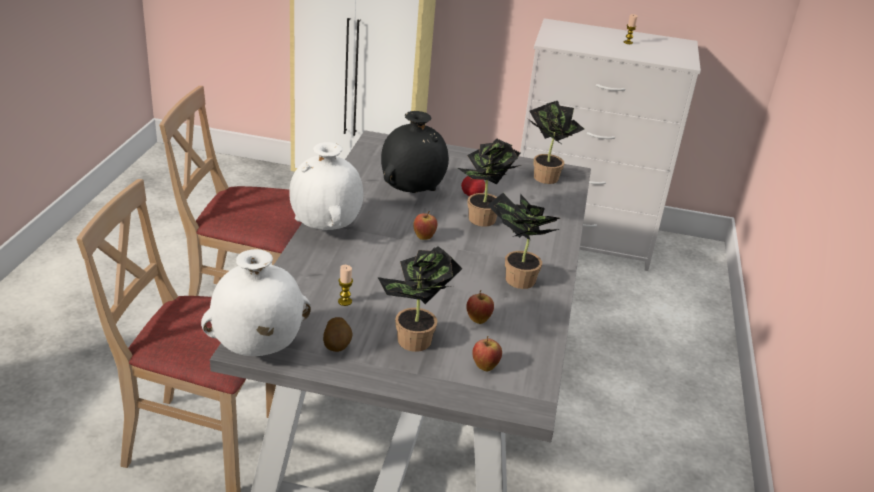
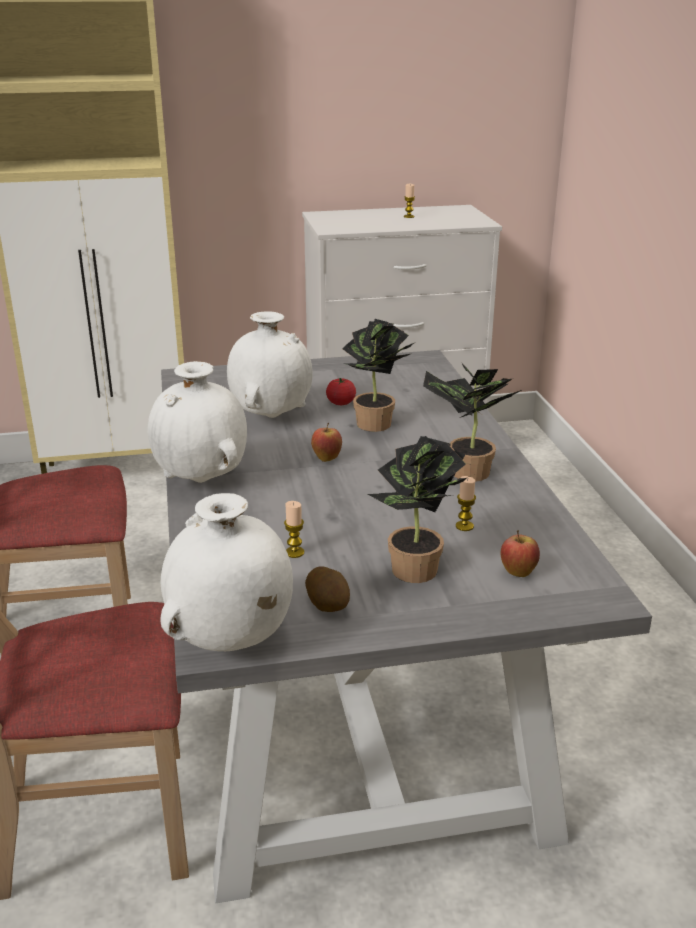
camera: 20 degrees left, 5 degrees down
black vase [381,111,449,193] -> white vase [227,312,313,418]
apple [466,290,494,324] -> candle [456,476,476,531]
potted plant [528,101,584,184] -> none

